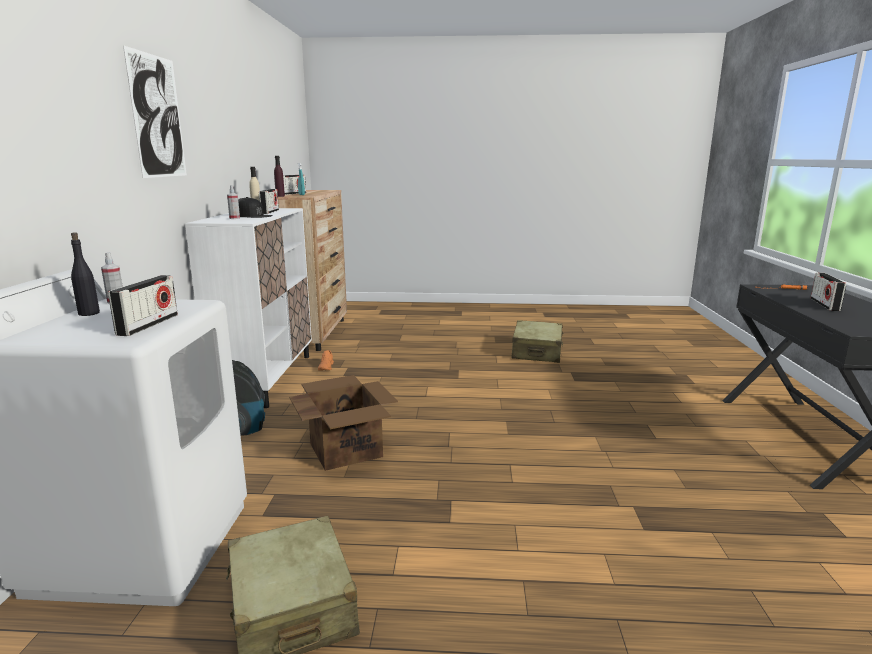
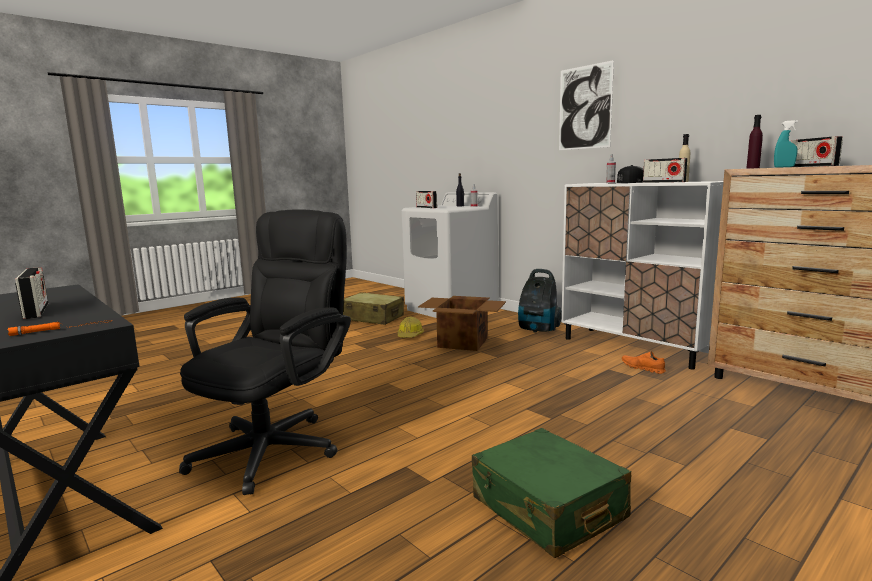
camera: 135 degrees right, 5 degrees down
beige suitcase [511,320,564,363] -> green suitcase [472,428,631,558]
none -> black office chair [179,209,351,495]
none -> hard hat [397,317,424,338]

